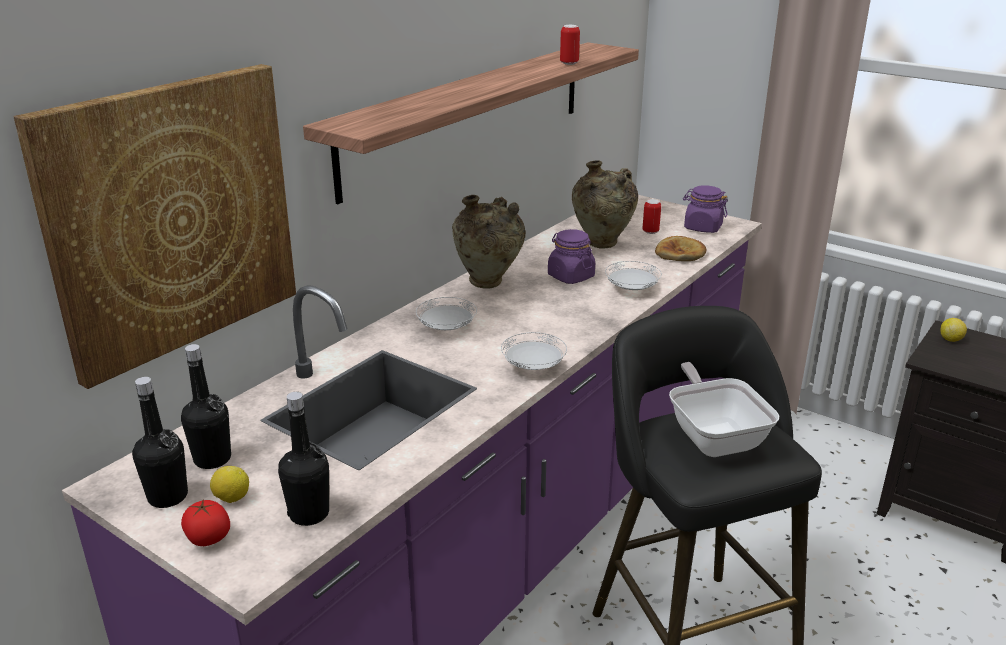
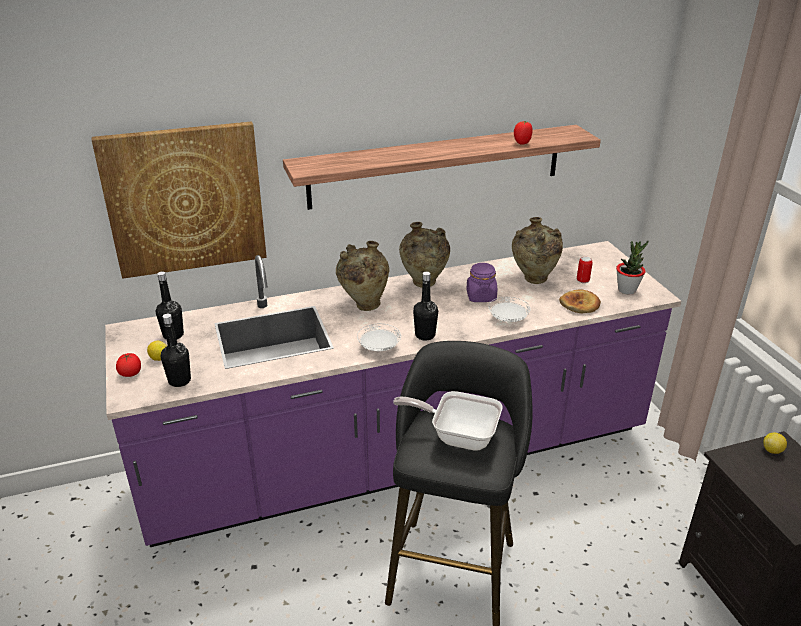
camera: 35 degrees right, 5 degrees up
black bottle [132,377,188,508] -> black bottle moved to [413,272,438,340]
white plate [416,297,477,330] -> beige vase [336,241,389,311]
can [560,25,580,65] -> tomato [514,121,533,145]
frying pan [669,362,779,457] -> frying pan turned 90 degrees counterclockwise [393,391,502,451]
purple jar [683,185,728,233] -> potted plant [616,241,648,295]

